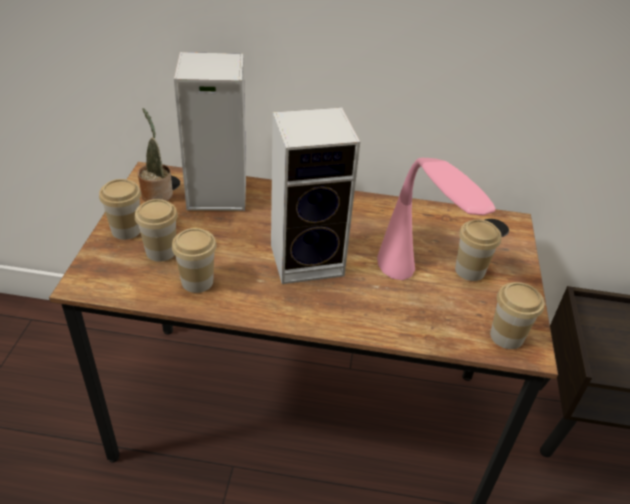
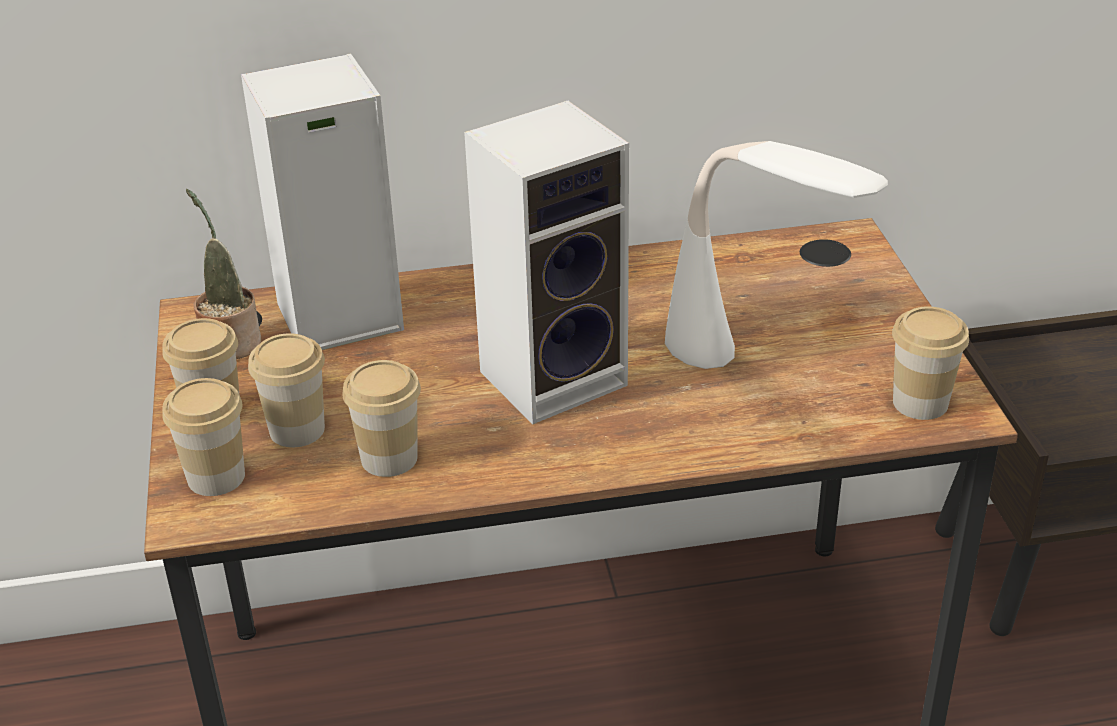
camera: 15 degrees left, 5 degrees down
pink table lamp [377,158,496,280] -> white table lamp [665,141,888,369]
cup [455,219,502,281] -> cup moved to [162,378,245,496]

